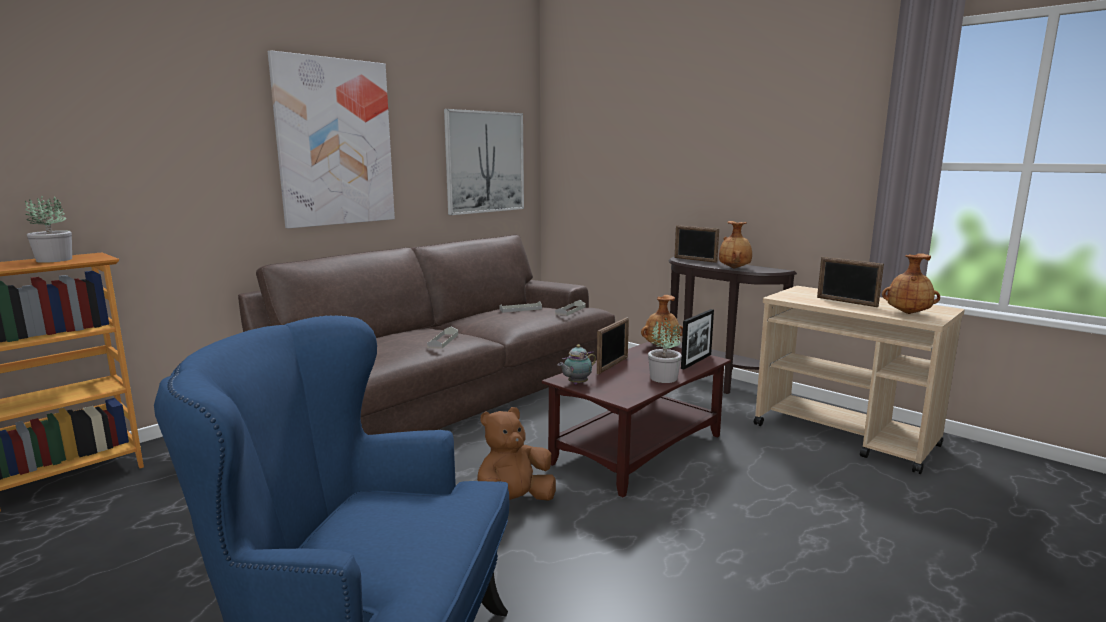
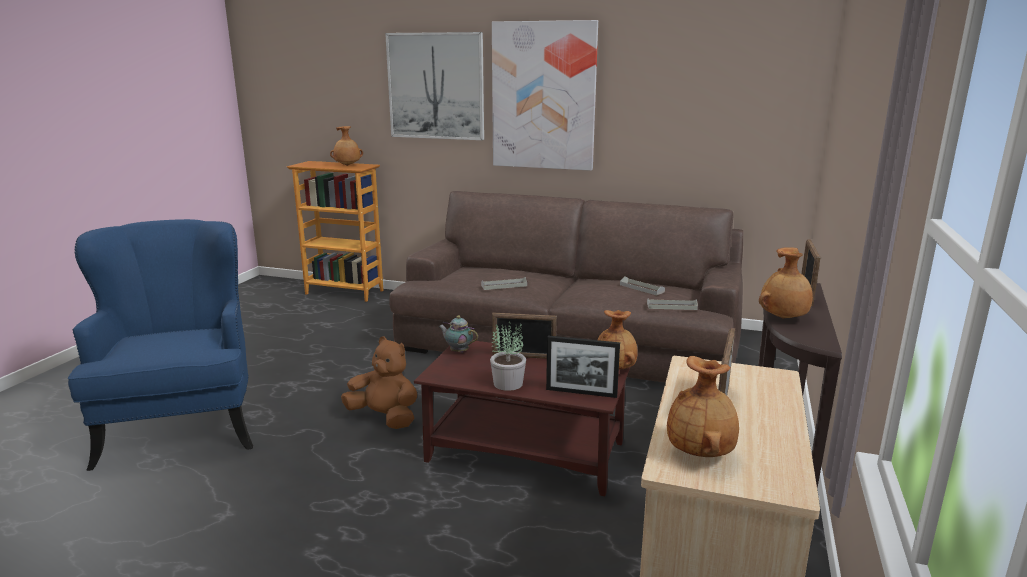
camera: 65 degrees right, 5 degrees up
potted plant [25,196,72,263] -> brown vase [330,126,363,166]
picture [444,109,524,215] -> picture moved to [385,32,484,140]

